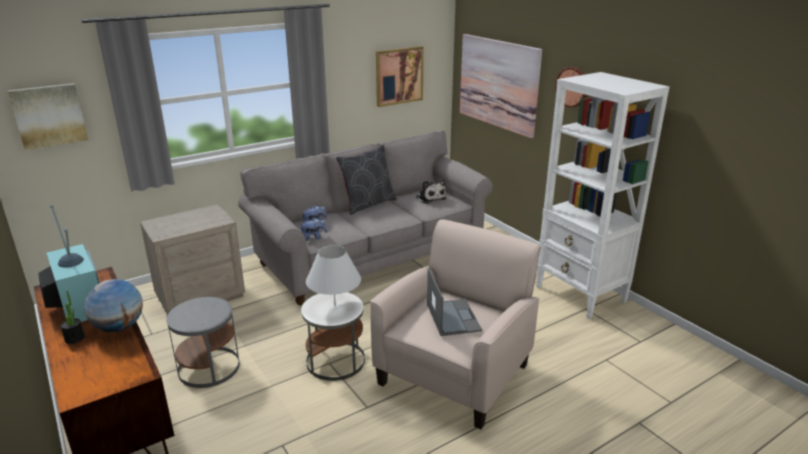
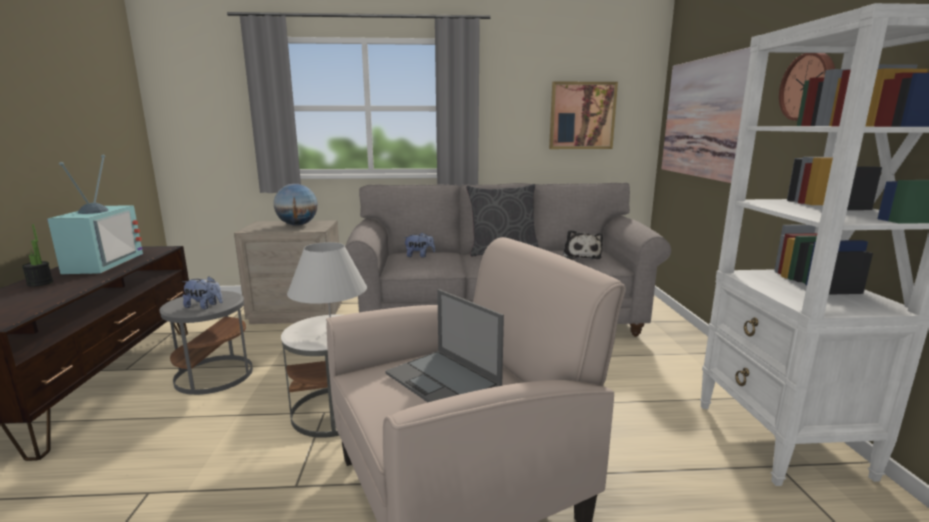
camera: 30 degrees right, 10 degrees down
picture [8,83,88,150] -> none
globe [84,279,143,332] -> globe moved to [274,184,318,226]
plush toy [299,217,327,241] -> plush toy moved to [182,276,223,309]
laptop [427,268,482,336] -> laptop turned 120 degrees clockwise [385,289,504,402]

